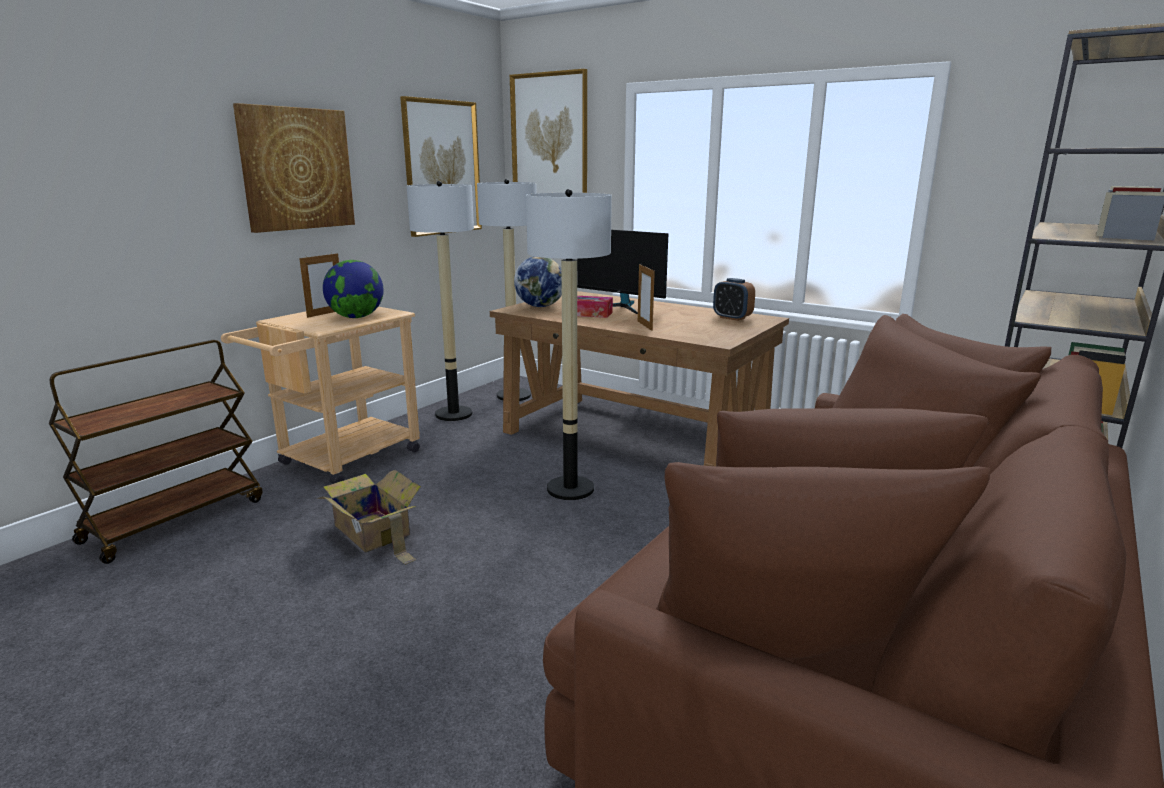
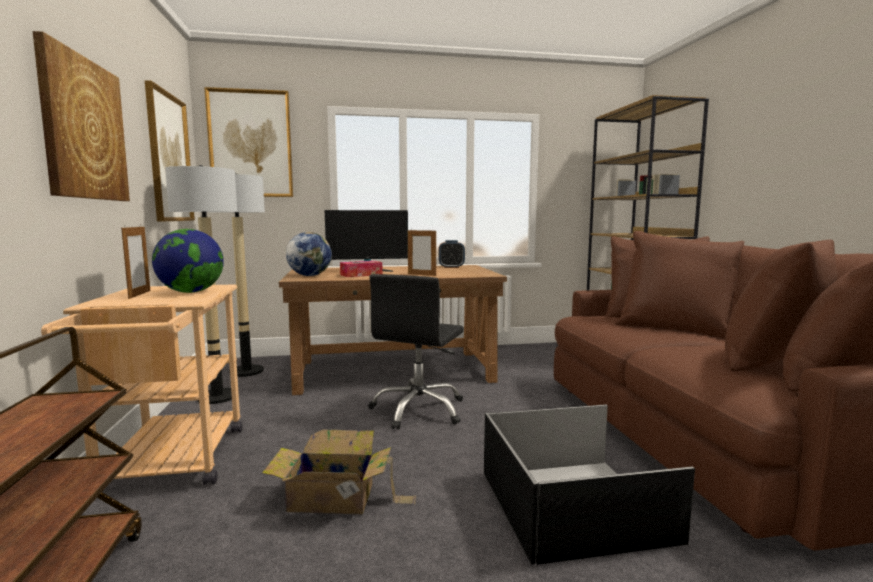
camera: 45 degrees left, 10 degrees down
floor lamp [526,189,612,500] -> black office chair [368,274,464,430]
none -> black storage box [484,405,695,565]

